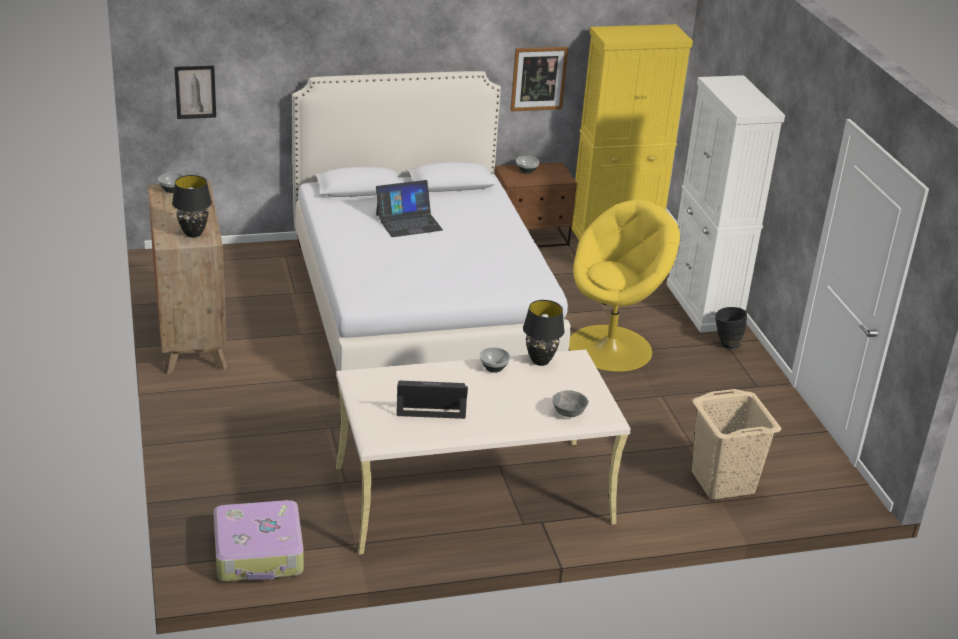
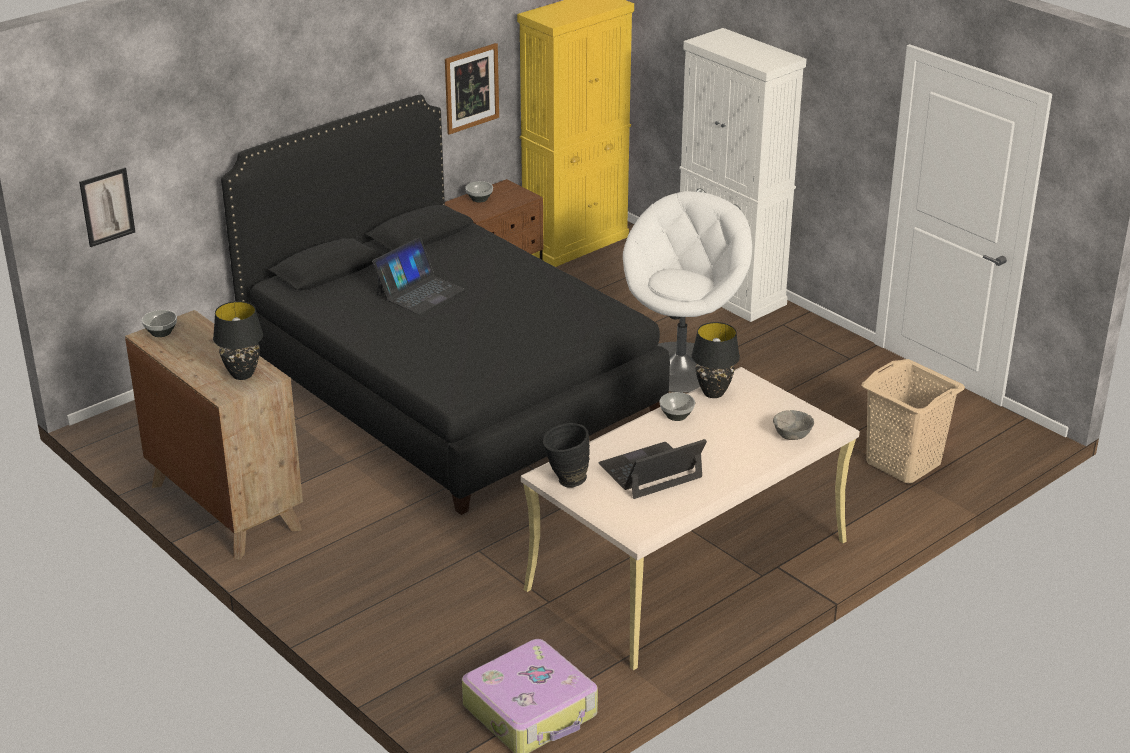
camera: 25 degrees left, 0 degrees up
white bed [292,71,570,371] -> black bed [221,95,670,515]
yellow armchair [569,200,680,372] -> white armchair [623,191,752,393]
black vase [715,307,747,349] -> black vase moved to [543,423,590,488]

